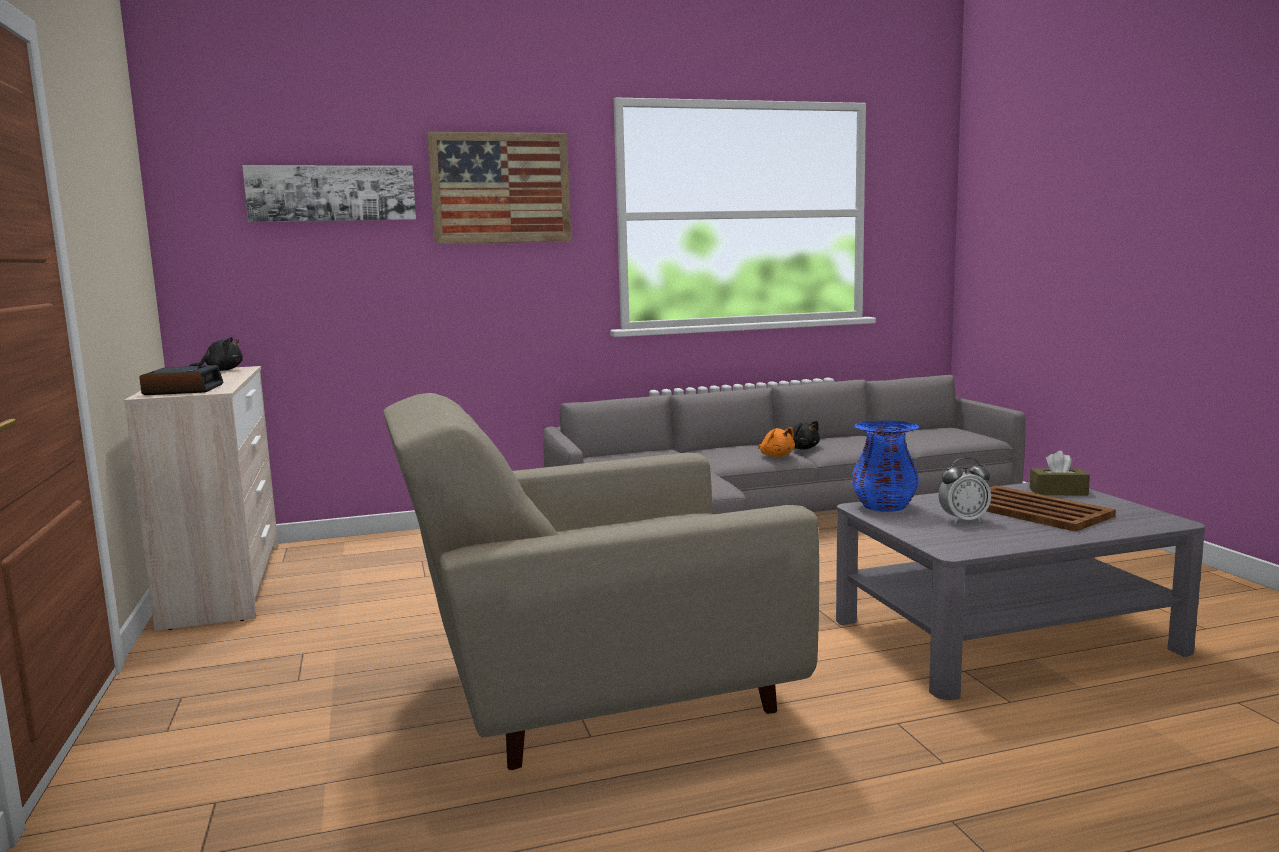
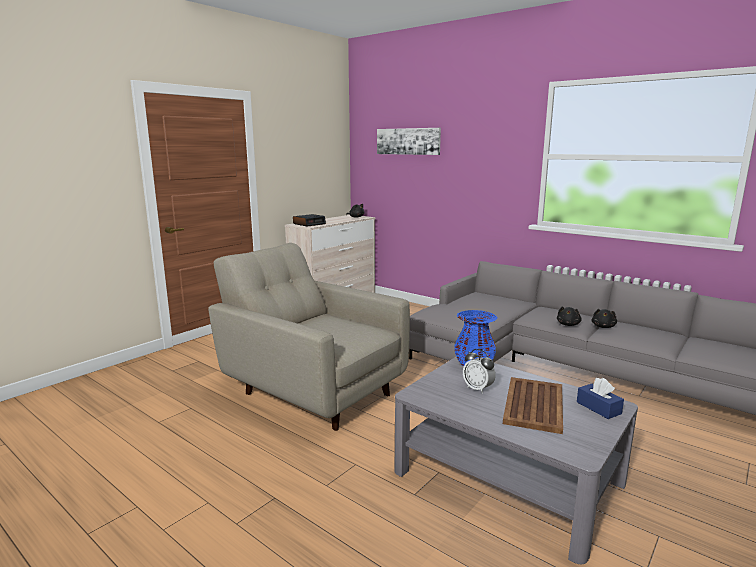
camera: 55 degrees right, 5 degrees up
picture [427,132,571,244] -> none
orange plush toy [758,427,795,457] -> black plush toy [557,307,582,326]
brown tissue box [1029,451,1090,495] -> blue tissue box [577,378,624,419]

